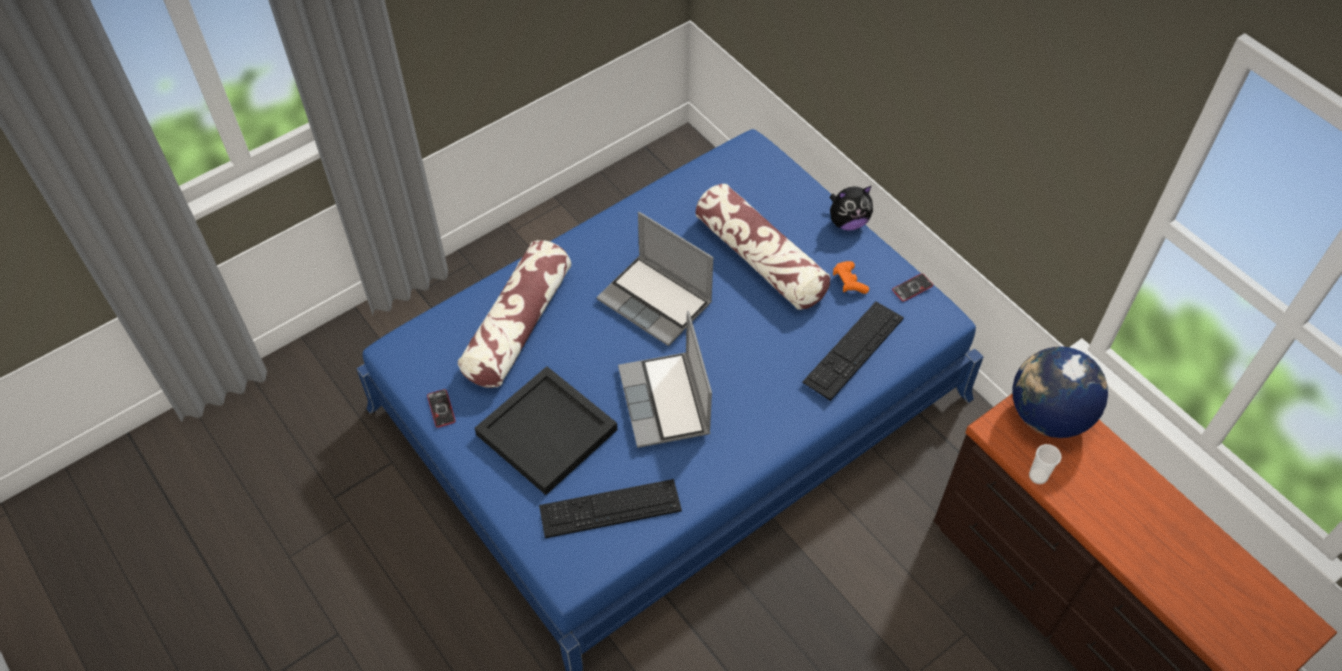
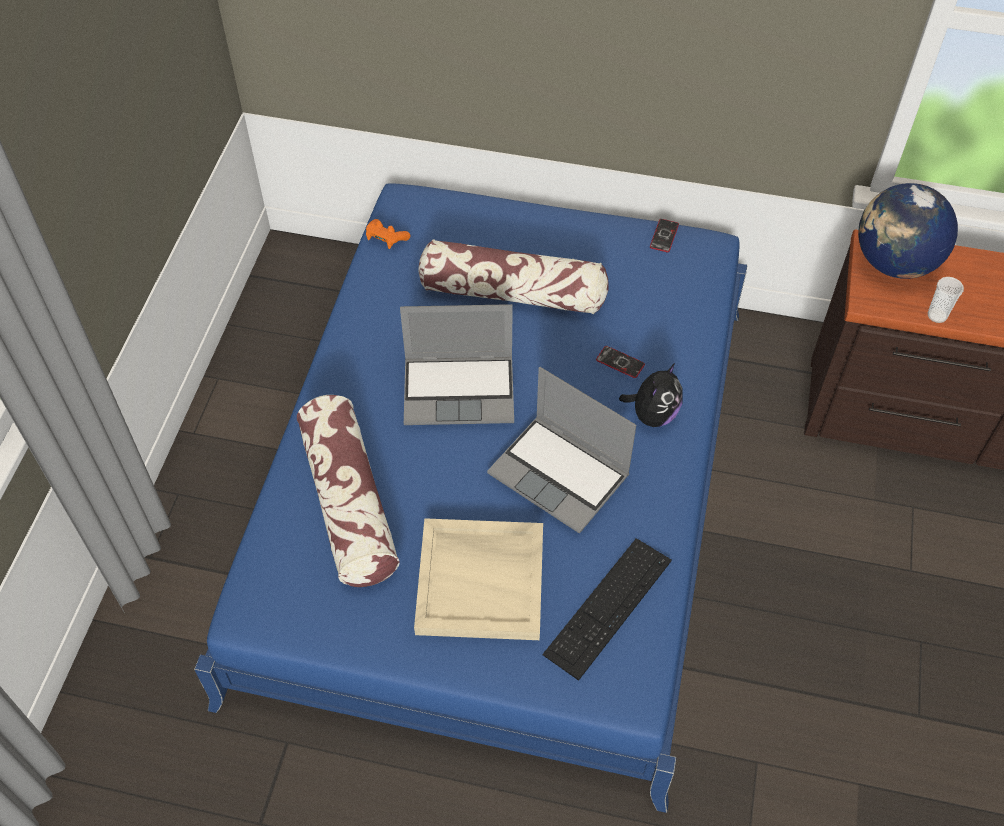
camera: 40 degrees left, 0 degrees up
phone [427,389,456,428] -> phone moved to [596,346,645,378]
black tray [475,366,617,495] -> beige tray [414,518,543,640]
keyboard [802,302,904,401] -> none
plush toy [830,185,873,231] -> plush toy moved to [619,363,683,427]
orange game controller [833,261,869,294] -> orange game controller moved to [366,219,410,249]

